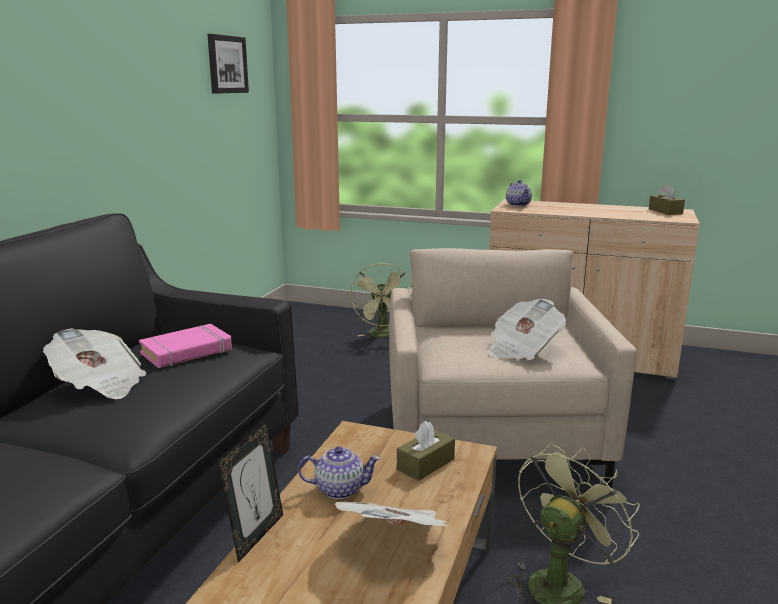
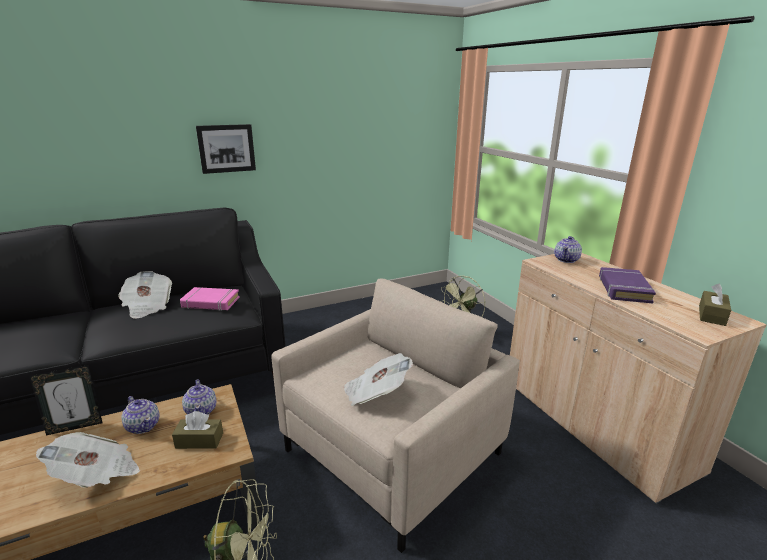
camera: 45 degrees right, 5 degrees up
picture [207,34,249,94] -> picture moved to [196,124,256,174]
none -> teapot [182,379,217,414]
none -> purple book [599,267,656,303]

